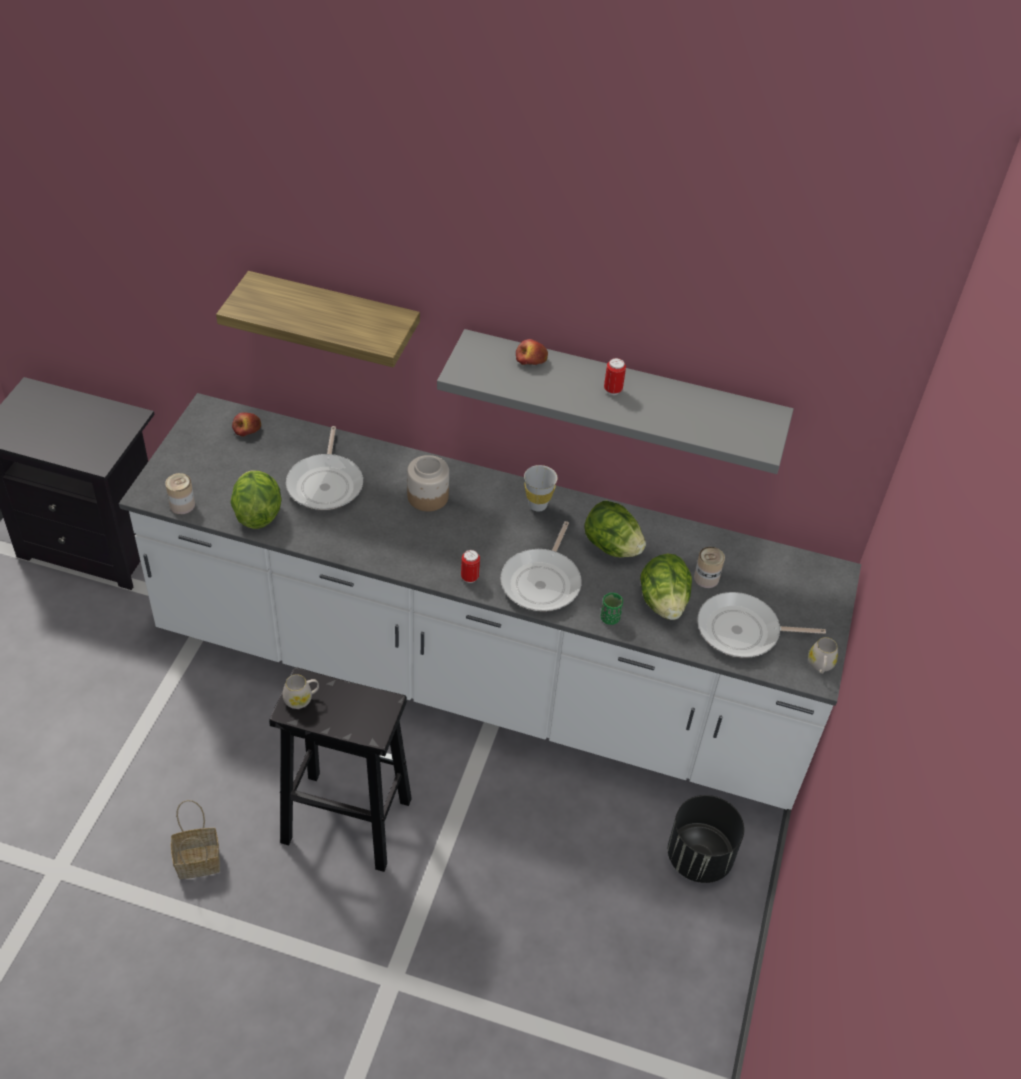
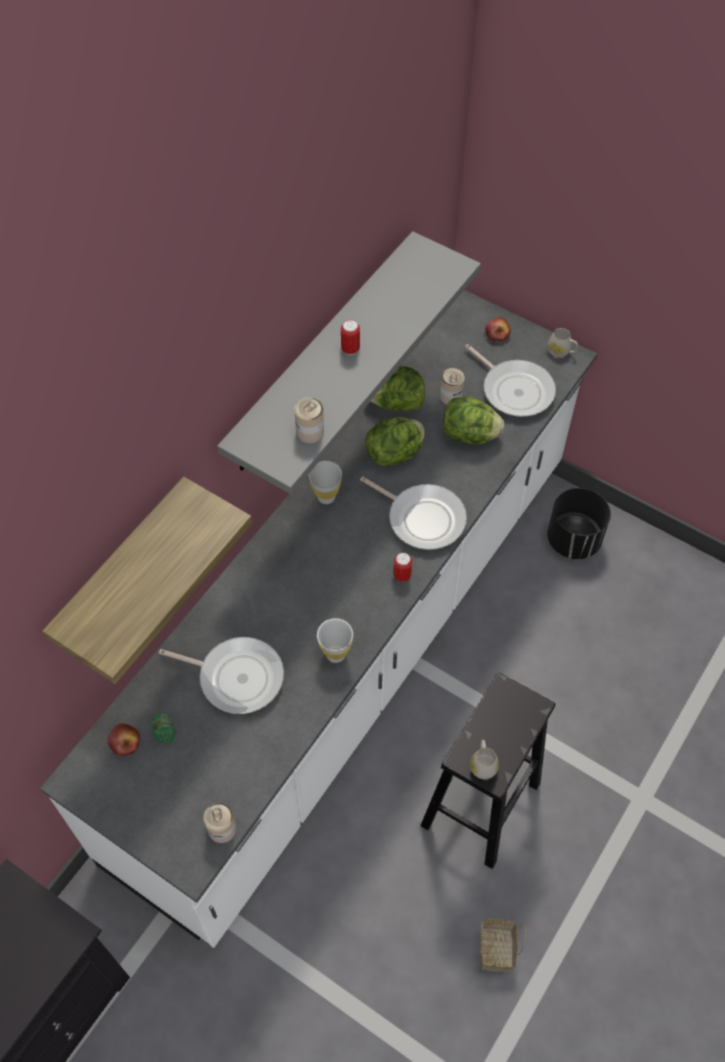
camera: 70 degrees left, 10 degrees up
lettuce [230,471,282,529] -> lettuce moved to [370,366,425,411]
jar [407,455,449,511] -> none
apple [516,339,548,365] -> apple moved to [485,317,511,342]
green cup [601,593,623,625] -> green cup moved to [151,713,176,744]
frying pan [697,592,826,658] -> frying pan turned 60 degrees counterclockwise [465,344,556,417]
none -> can [294,397,324,443]
none -> white cup [317,618,353,663]

